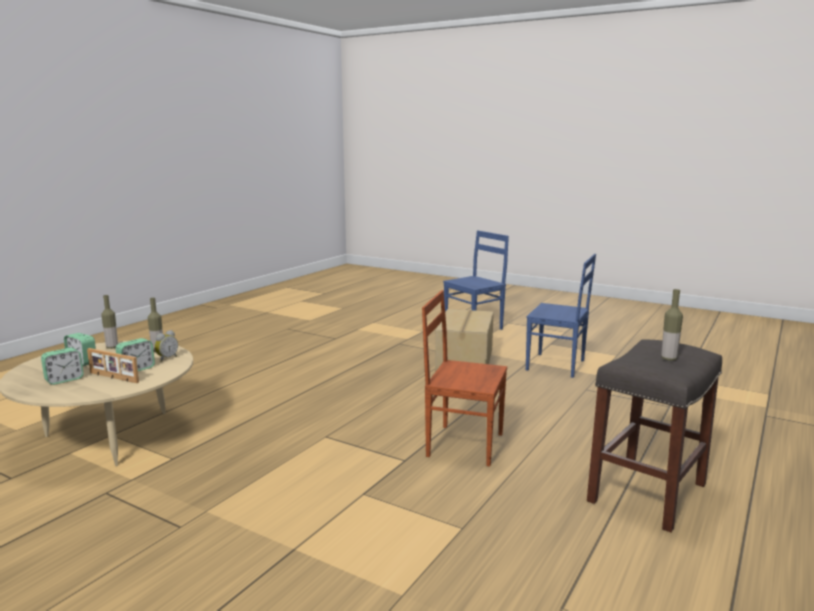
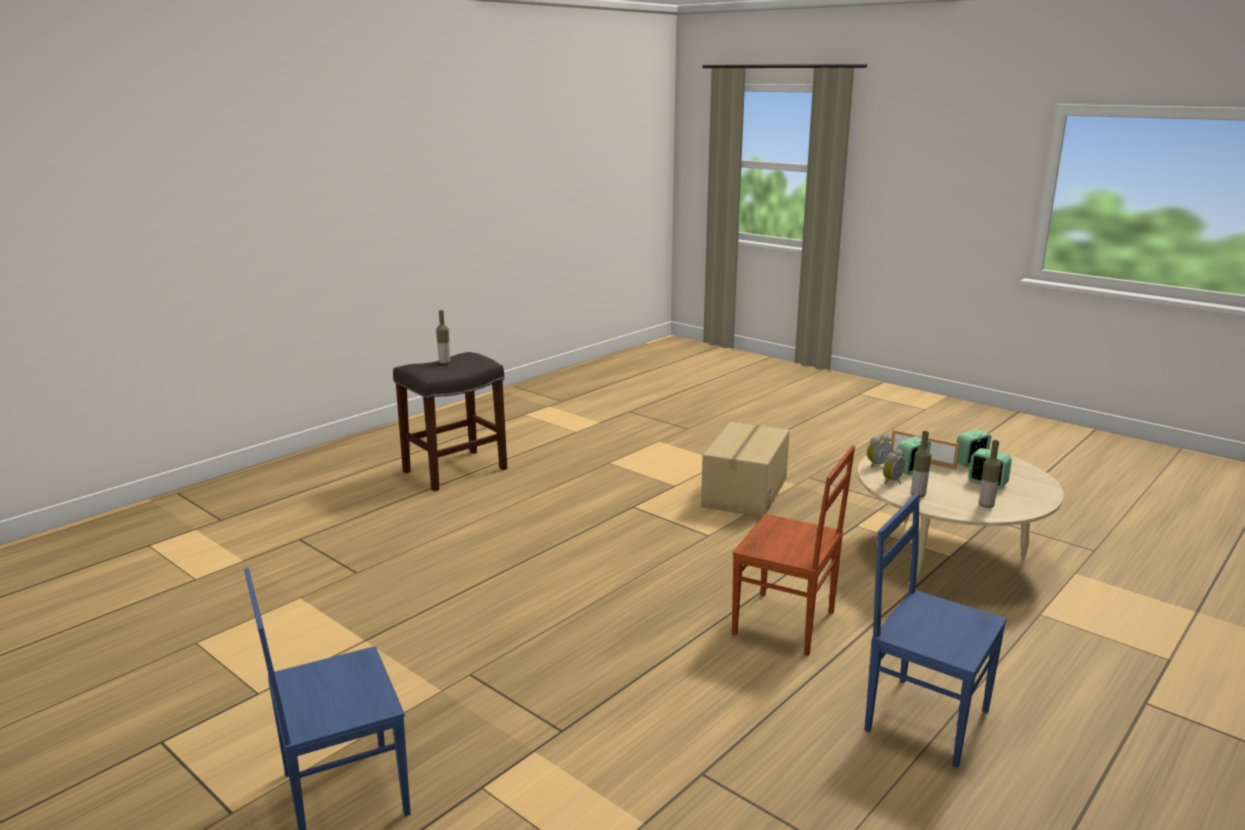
camera: 170 degrees left, 5 degrees up
brown chair [422,290,507,467] -> brown chair moved to [732,445,855,656]
cardboard box [435,309,494,372] -> cardboard box moved to [701,422,790,517]
blue chair [526,254,596,378] -> blue chair moved to [865,493,1007,768]
none -> alarm clock [867,435,892,468]

